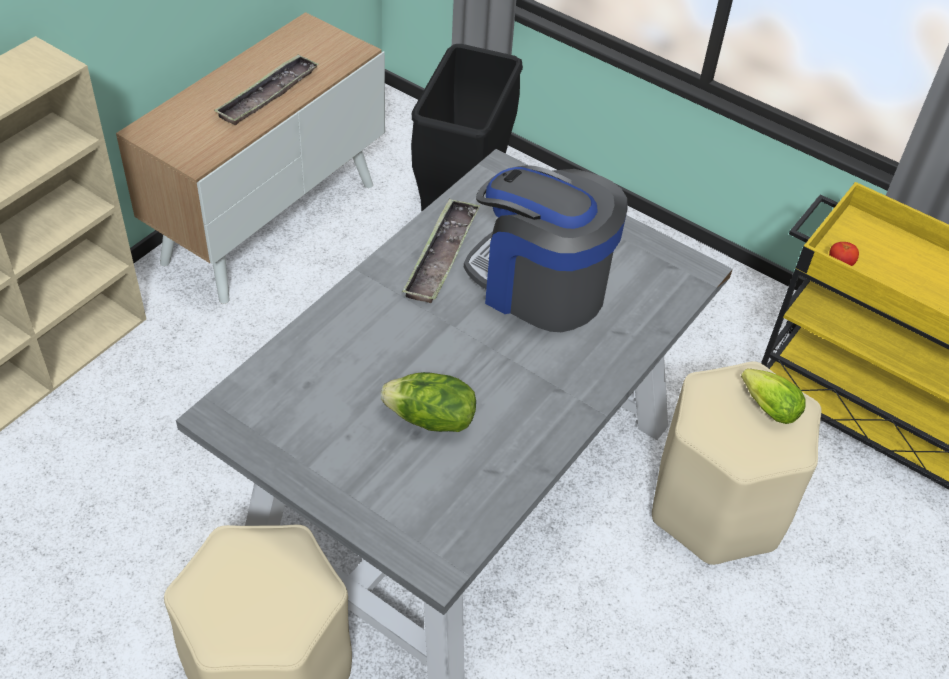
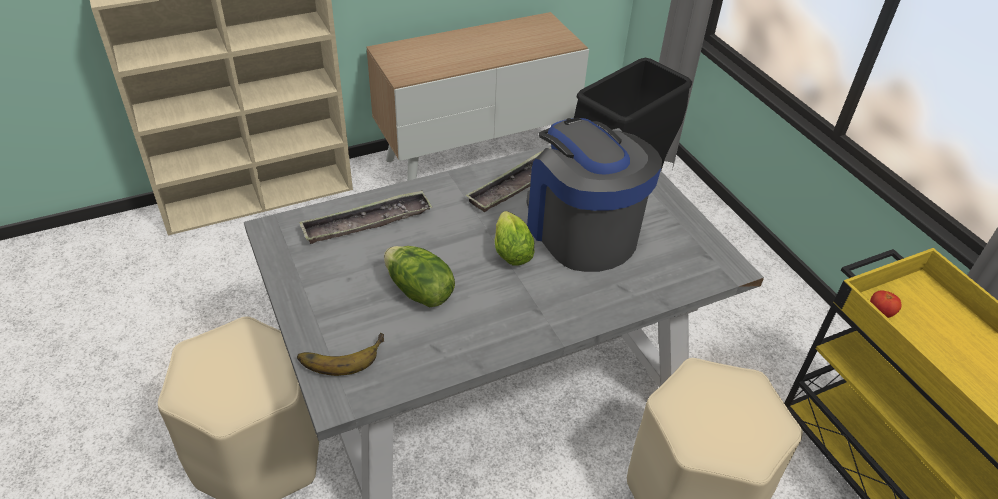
camera: 30 degrees right, 5 degrees down
tray [214,54,319,125] -> tray moved to [299,190,432,244]
lettuce [741,369,806,424] -> lettuce moved to [495,211,535,266]
none -> banana [297,333,384,376]

